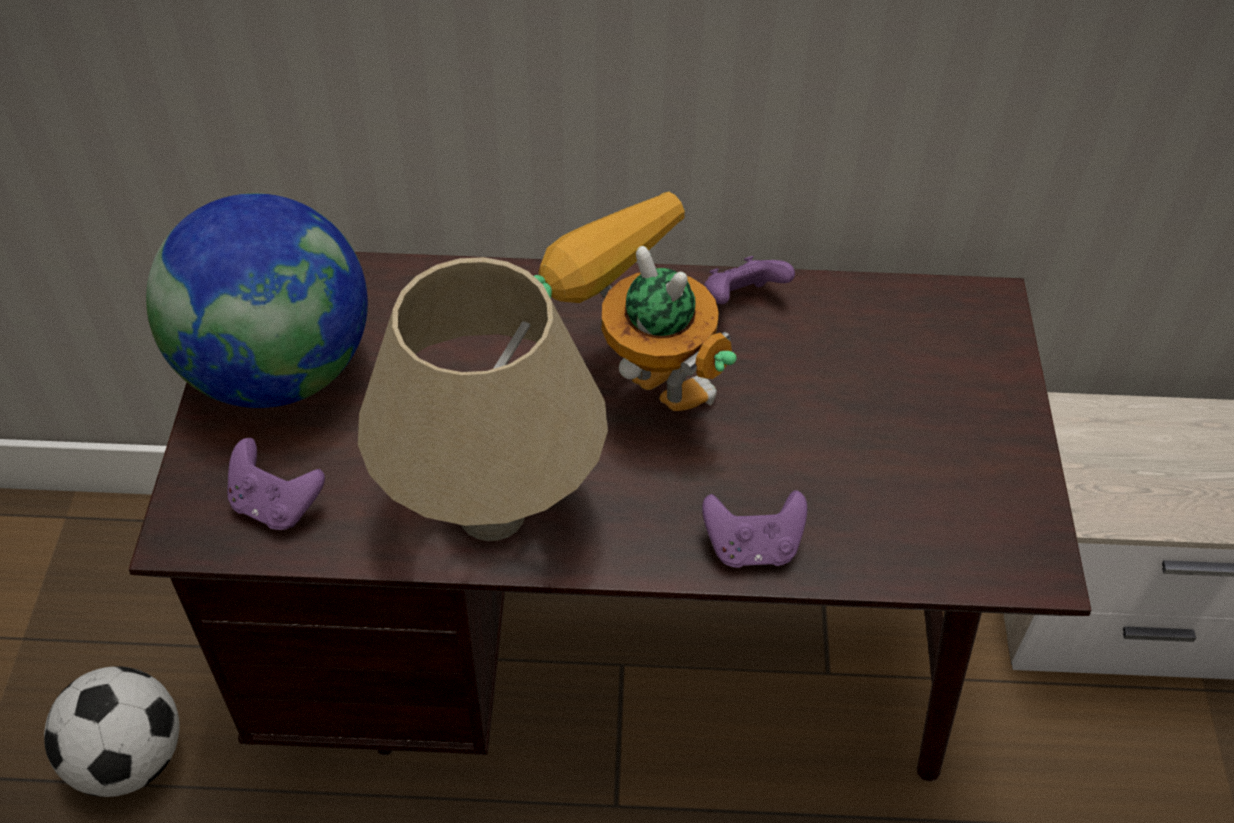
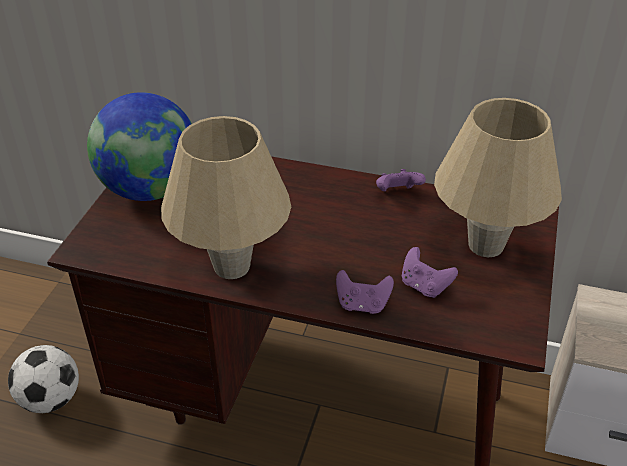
camera: 15 degrees right, 10 degrees down
purple game controller [228,438,325,530] -> purple game controller moved to [402,247,458,298]
toy robot [534,192,737,411] -> none
none -> beige table lamp [434,98,562,257]

